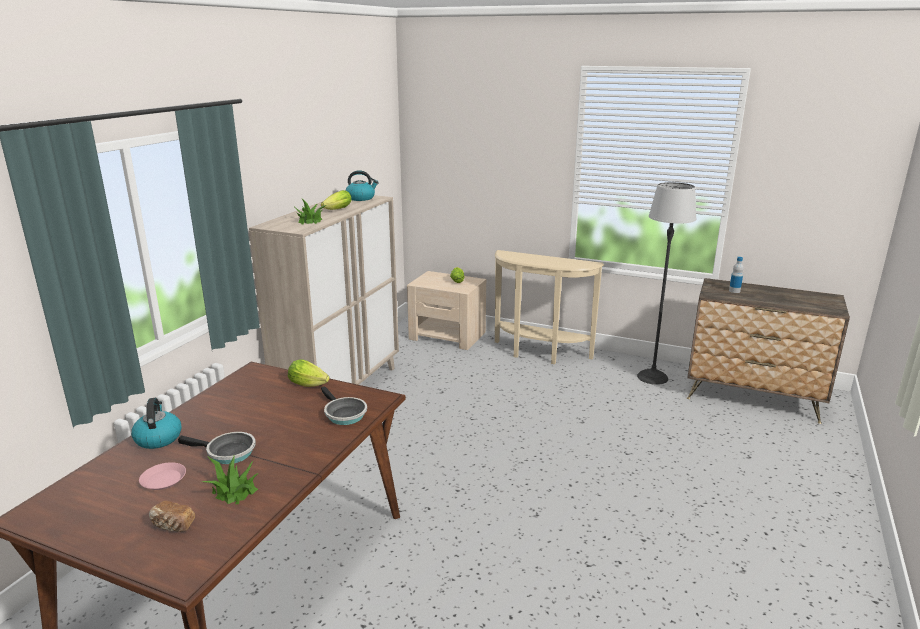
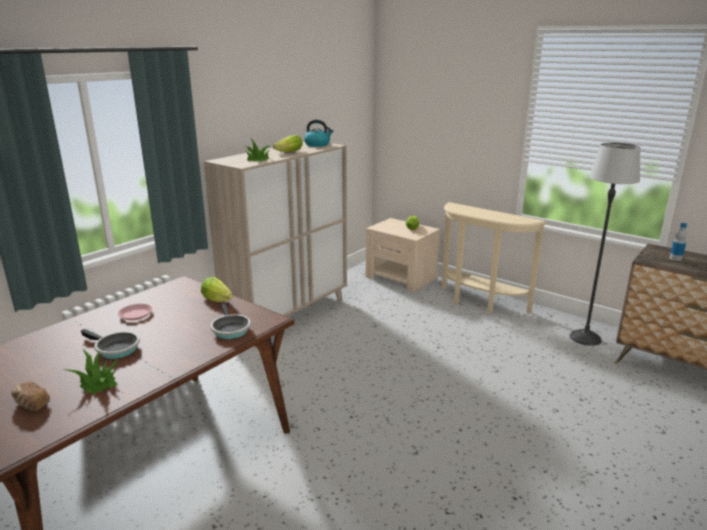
camera: 15 degrees right, 0 degrees up
kettle [131,398,182,449] -> none
pink plate [139,462,186,490] -> pink plate moved to [118,304,152,320]

